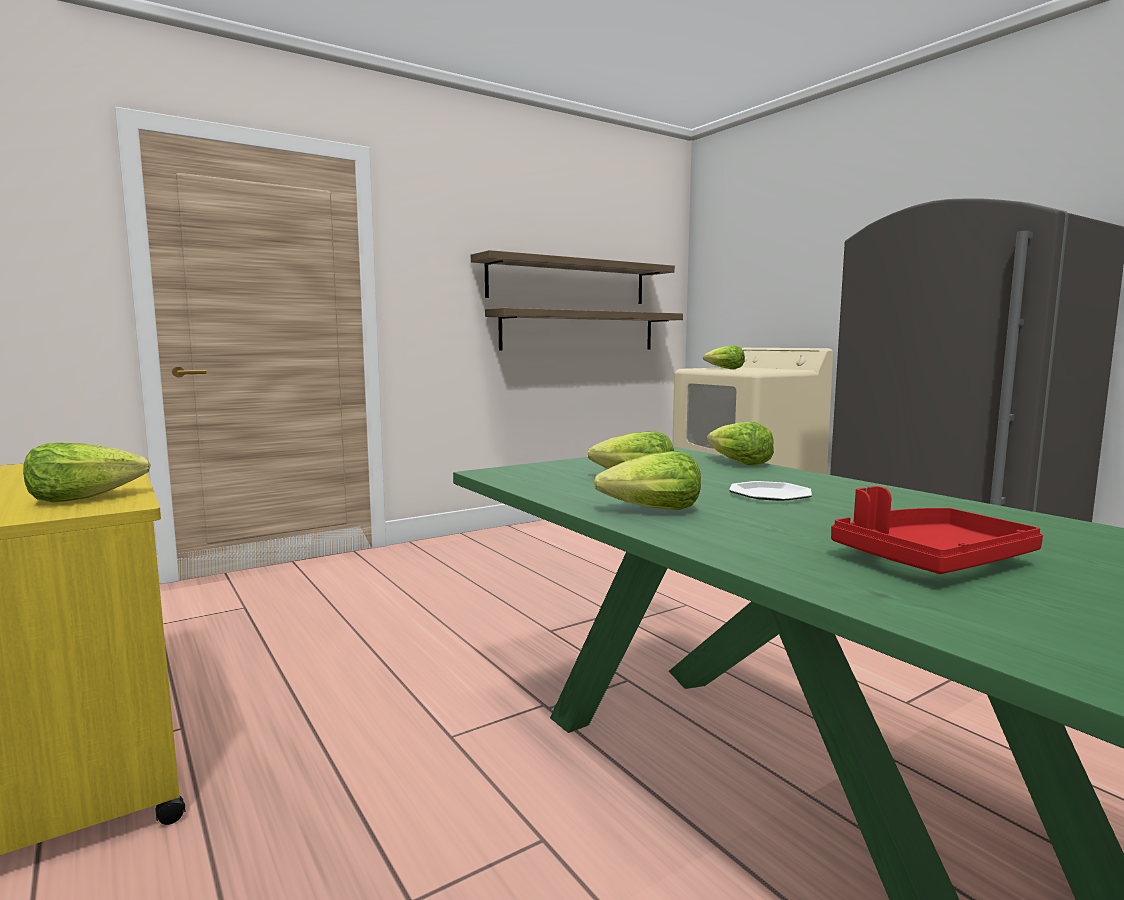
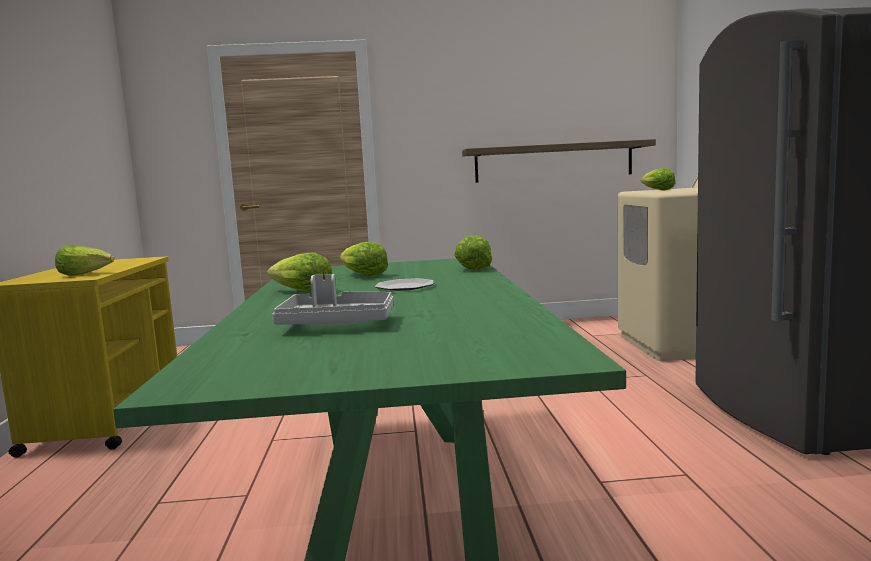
camera: 30 degrees right, 0 degrees up
shelf [471,250,675,304] -> none
red tray [831,486,1043,574] -> grey tray [272,274,393,326]

